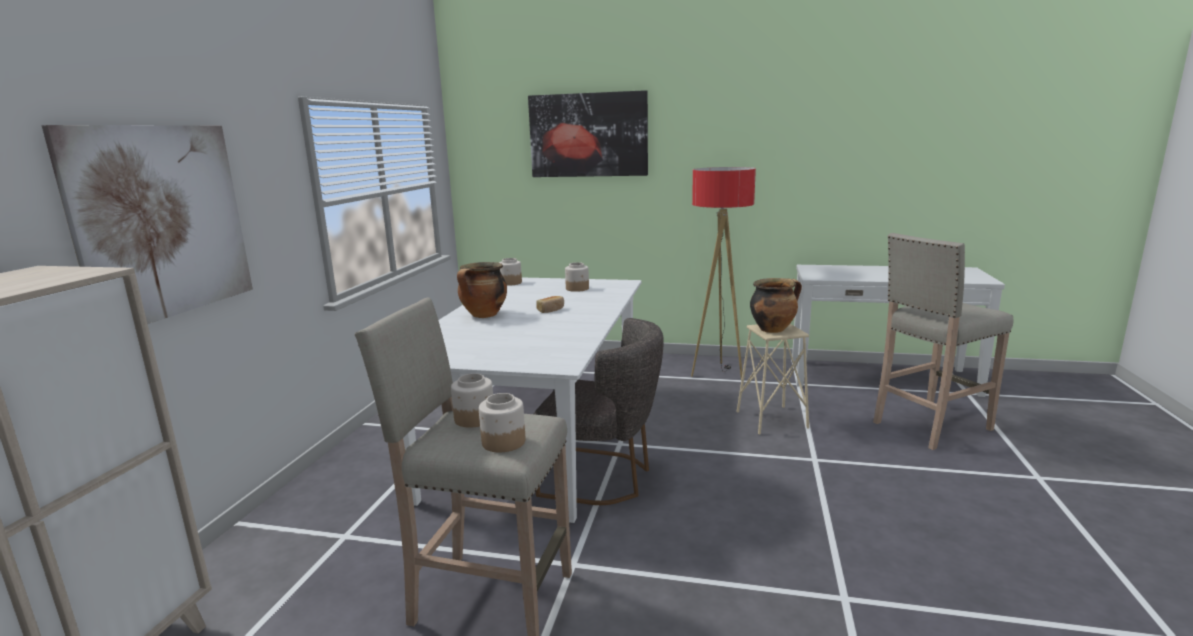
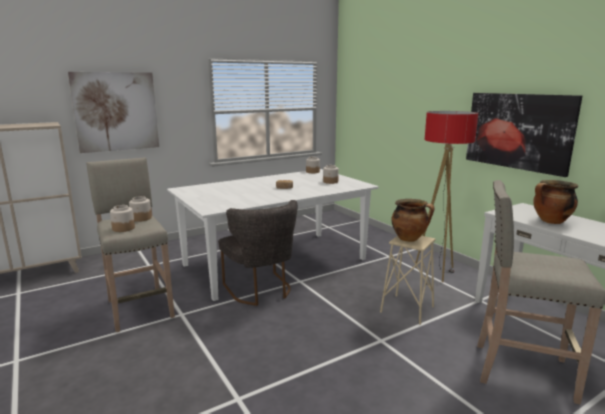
camera: 45 degrees right, 0 degrees up
cooking pot [457,262,507,318] -> cooking pot moved to [533,180,578,224]
picture [528,90,648,177] -> picture moved to [466,93,582,177]

